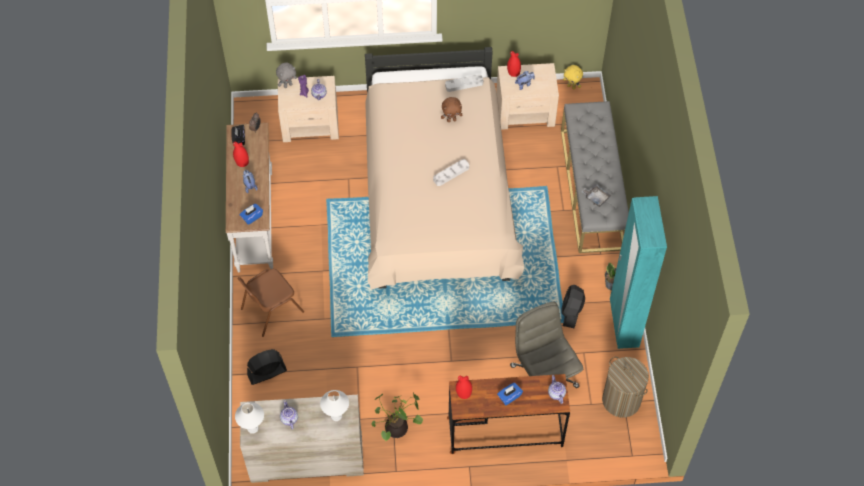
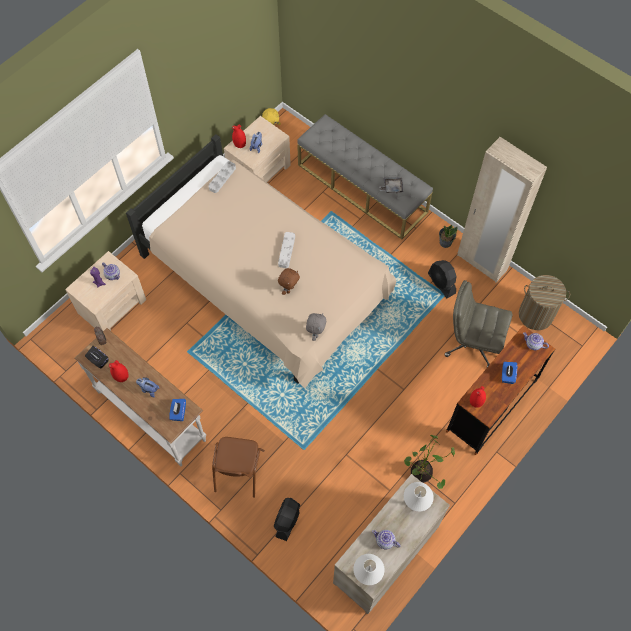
camera: 45 degrees left, 5 degrees up
grey plush toy [276,63,297,88] -> grey plush toy moved to [306,313,326,341]
brown plush toy [441,97,462,122] -> brown plush toy moved to [278,268,300,295]
turquoise wardrobe [610,196,667,349] -> beige wardrobe [458,137,547,282]

